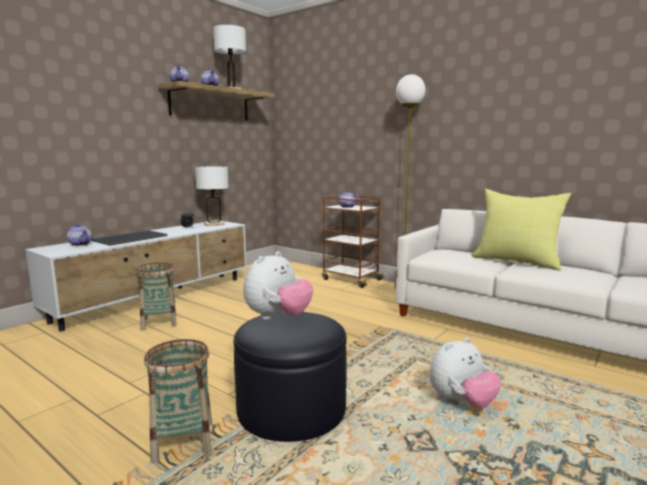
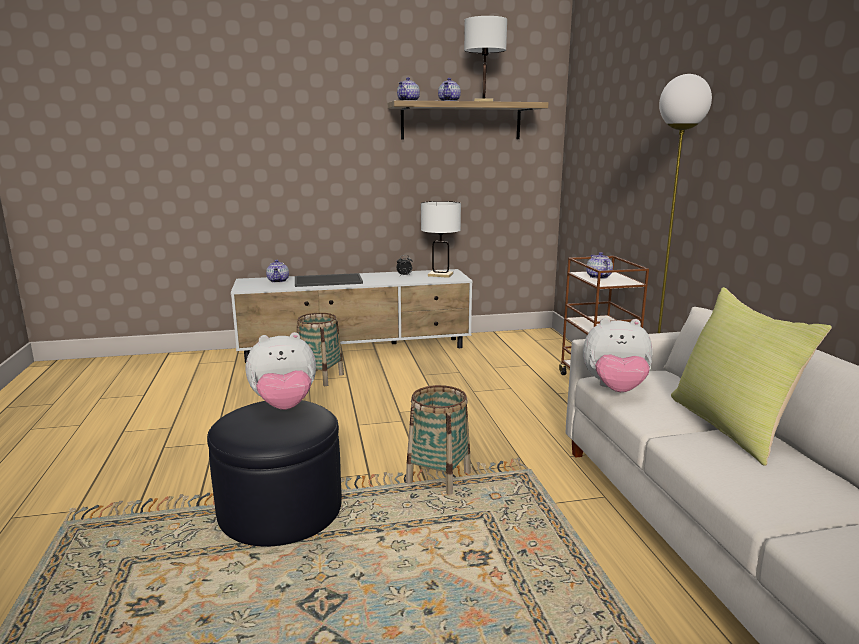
camera: 40 degrees right, 5 degrees up
basket [144,339,212,464] -> basket moved to [406,385,471,495]
plush toy [429,337,501,408] -> plush toy moved to [583,318,653,392]

